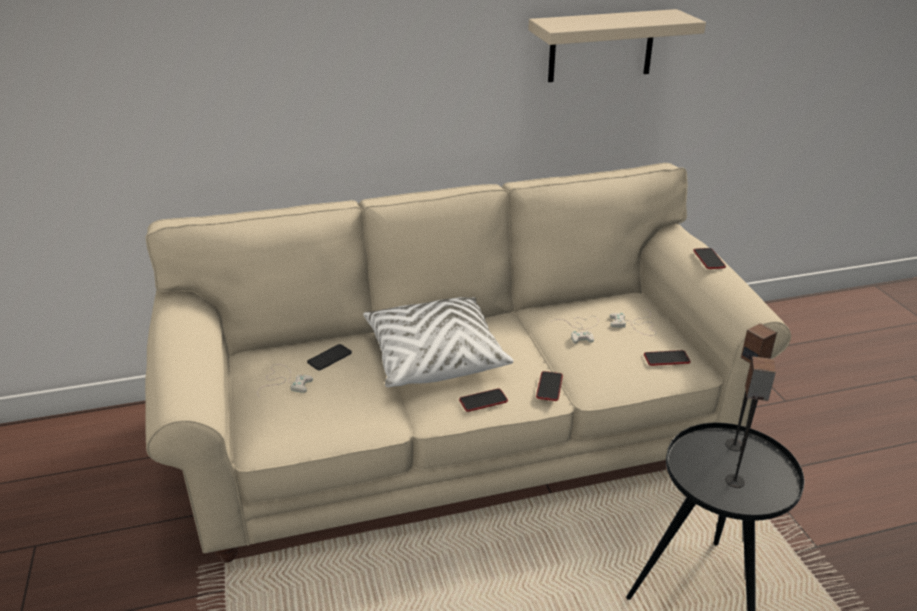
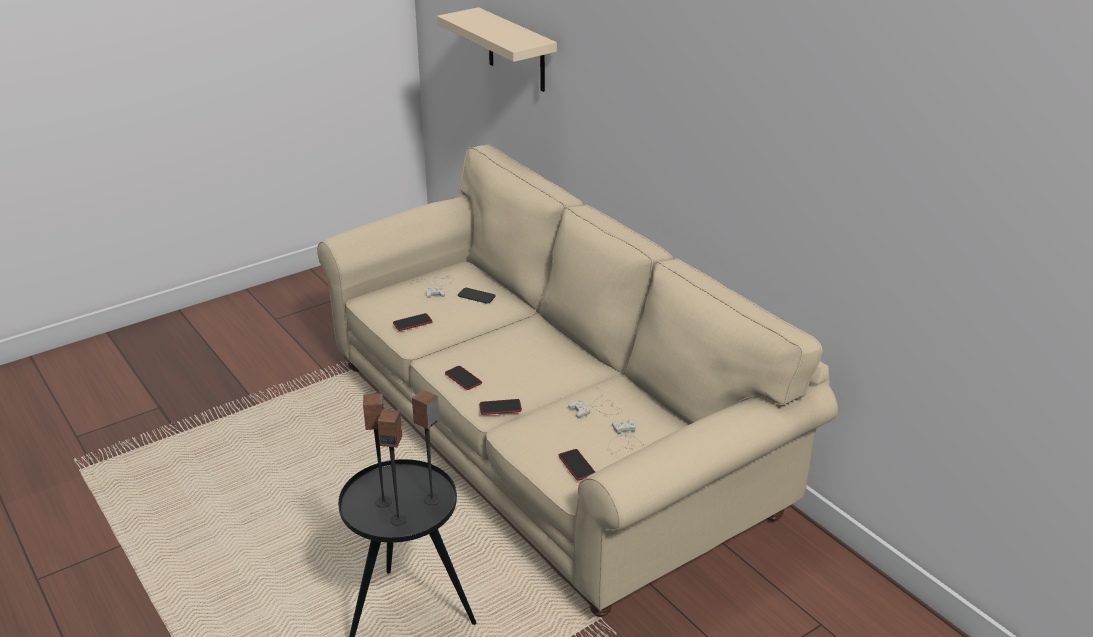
camera: 70 degrees right, 0 degrees up
white pillow [363,297,513,387] -> none
beige shelf [528,9,706,82] -> beige shelf moved to [437,7,557,92]
phone [693,248,726,269] -> phone moved to [393,313,433,331]
none -> speaker [377,409,407,526]

